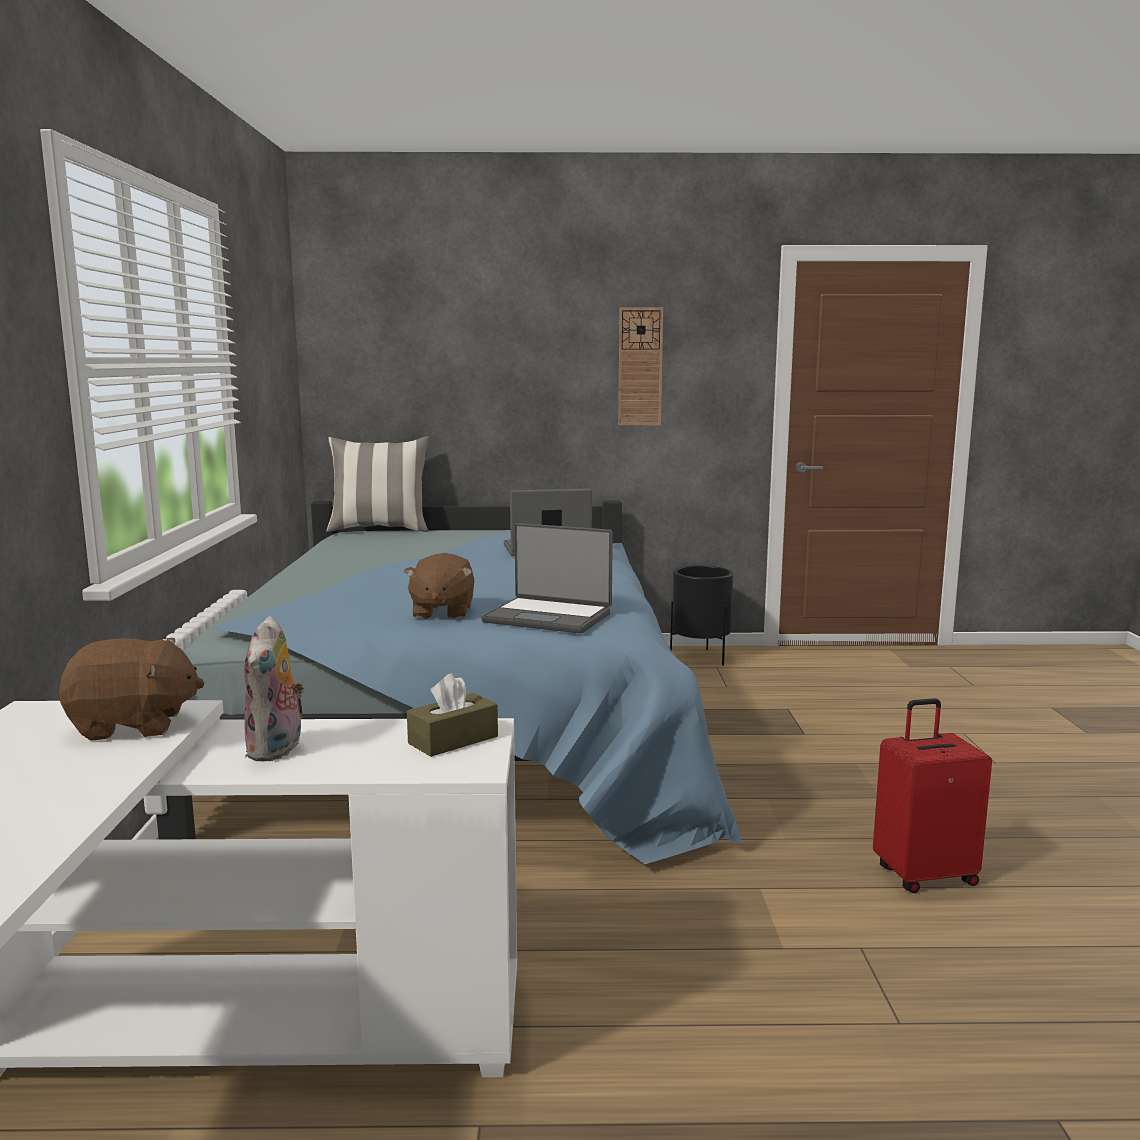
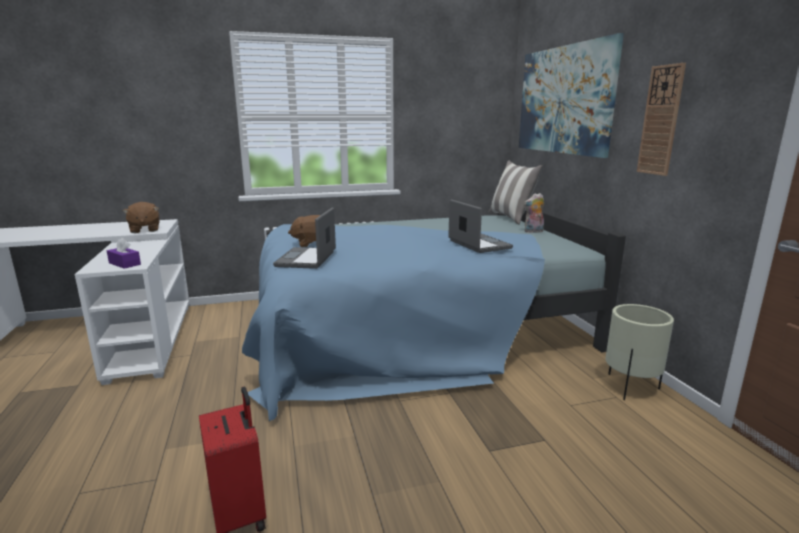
camera: 75 degrees right, 5 degrees up
plush toy [244,616,305,762] -> plush toy moved to [524,193,544,233]
brown tissue box [407,673,498,757] -> purple tissue box [107,238,141,269]
black planter [670,565,733,666] -> beige planter [605,304,674,400]
none -> picture [519,33,624,158]

